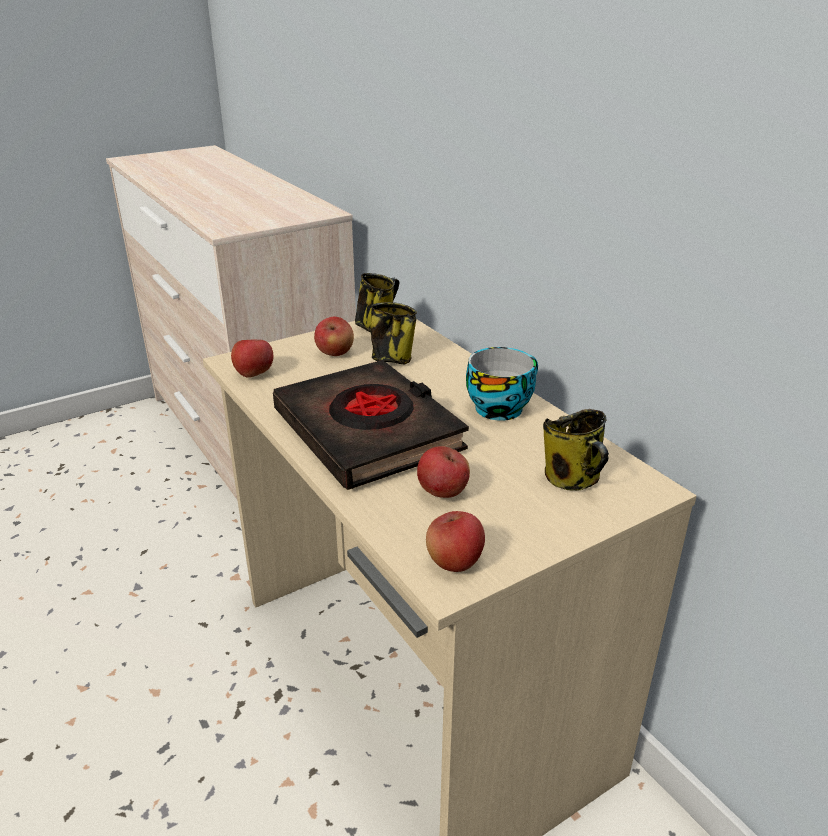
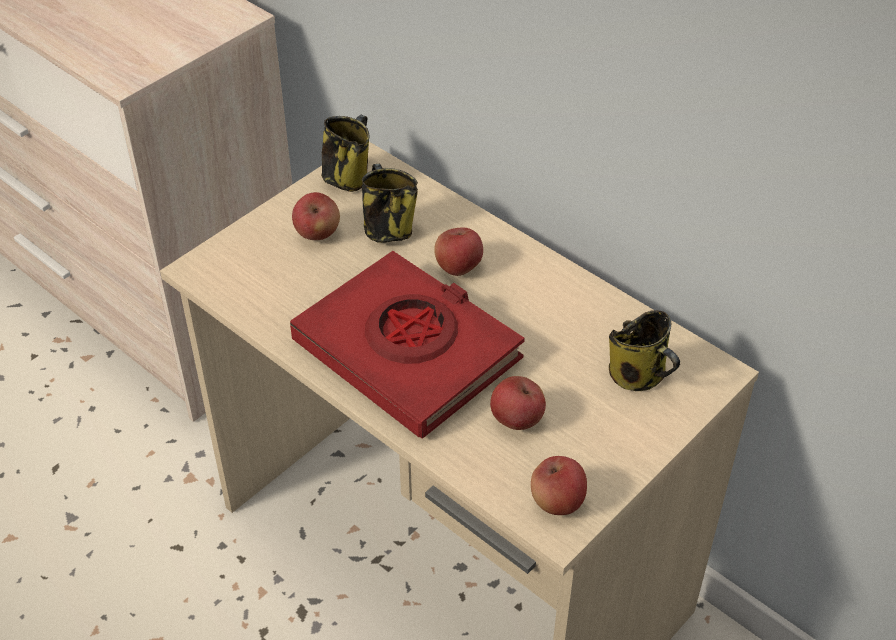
camera: 15 degrees left, 15 degrees up
apple [231,340,273,378] -> apple moved to [434,228,483,276]
black book [273,360,469,490] -> red book [290,251,525,438]
cup [466,347,538,421] -> none

